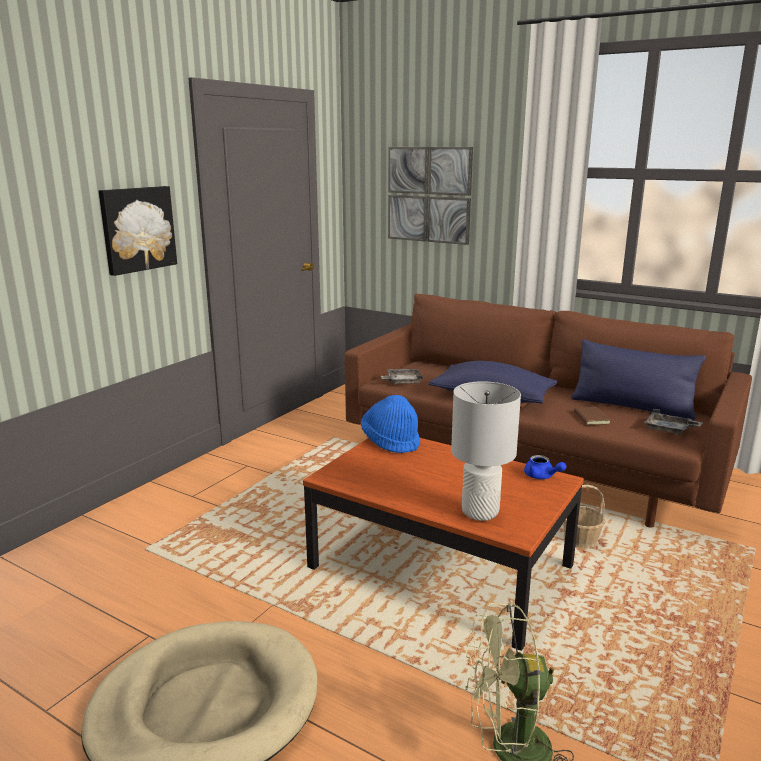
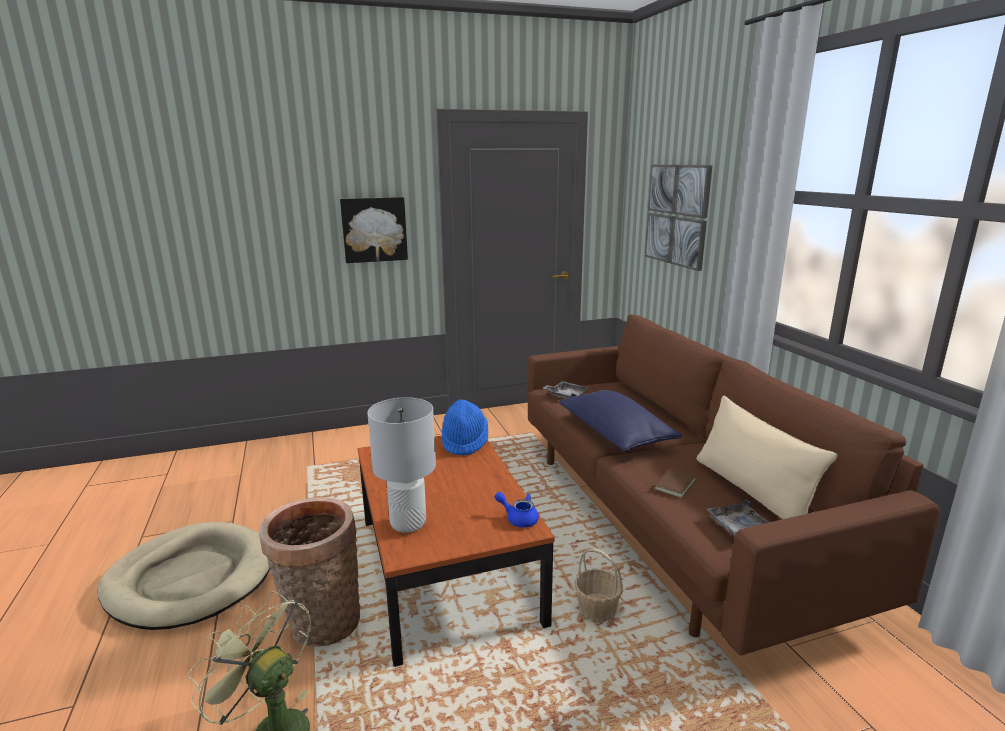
camera: 40 degrees right, 0 degrees up
blue teapot [524,455,566,479] -> blue teapot turned 120 degrees clockwise [495,492,539,528]
blue pillow [571,339,706,420] -> beige pillow [696,396,838,519]
none -> basket [259,497,360,647]

